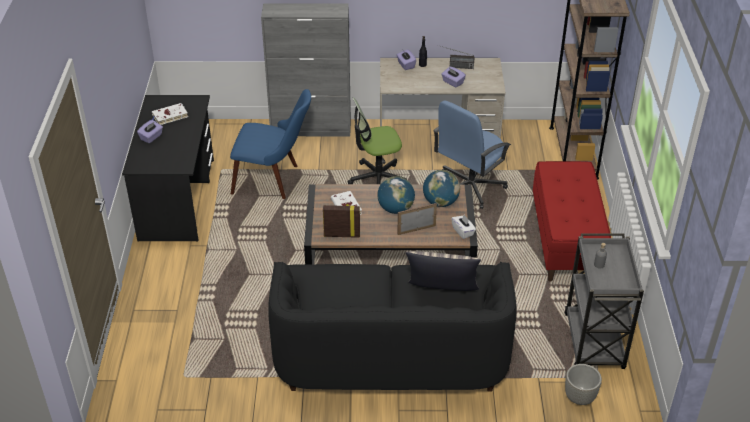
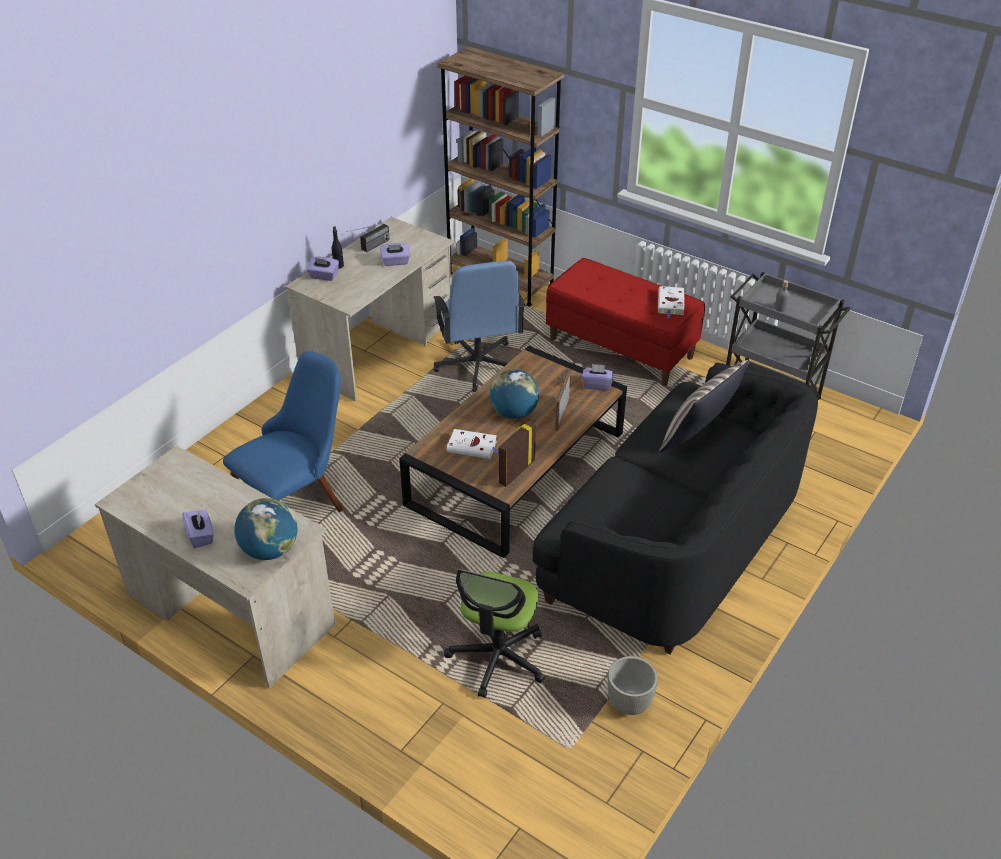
camera: 55 degrees left, 0 degrees up
black desk [122,95,214,242] -> beige desk [95,445,335,688]
white book [149,103,188,125] -> white book moved to [658,286,685,319]
grey cabinet [261,3,351,136] -> none
office chair [347,97,407,184] -> office chair moved to [444,569,545,698]
globe [423,170,460,207] -> globe moved to [234,498,297,560]
white tissue box [451,215,476,239] -> purple tissue box [582,364,613,390]
grey planter [565,364,602,405] -> grey planter moved to [607,656,658,715]

